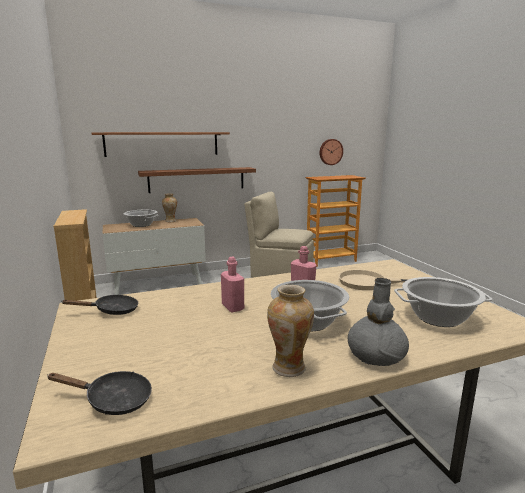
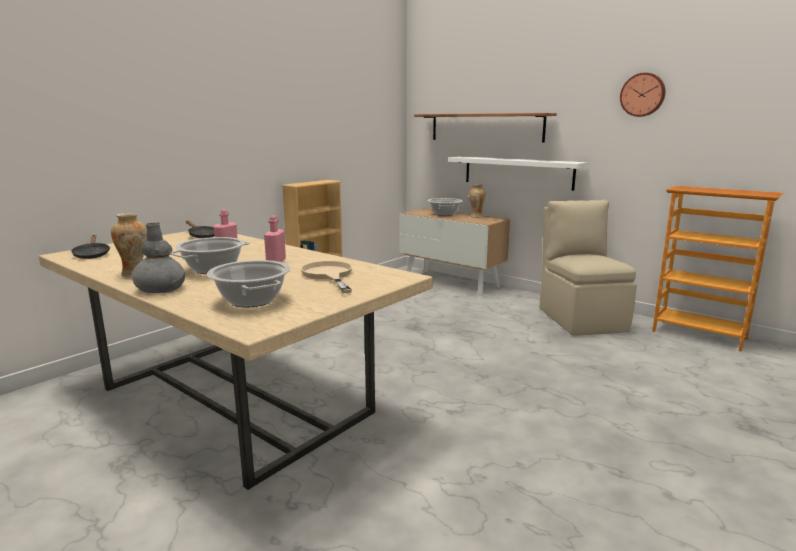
camera: 60 degrees right, 0 degrees up
brown shelf [138,167,256,193] -> white shelf [448,156,587,191]
wall clock [320,139,343,165] -> wall clock moved to [620,73,665,117]

